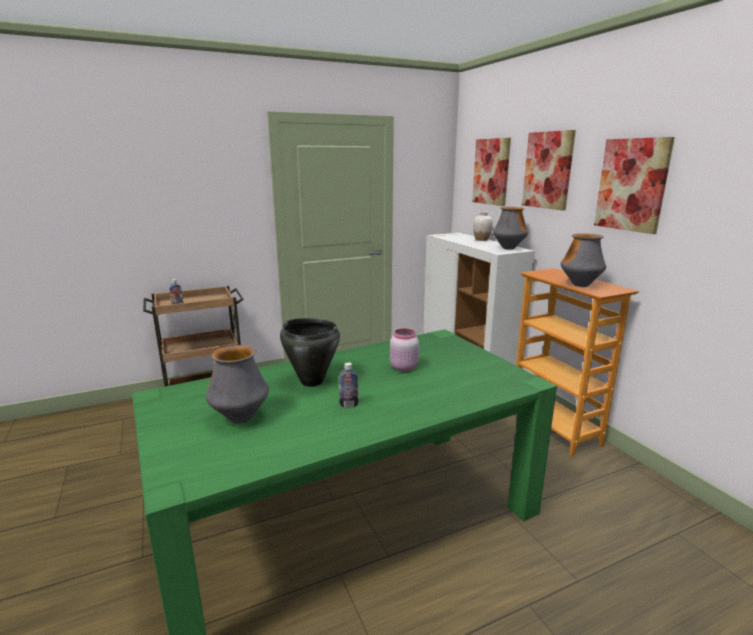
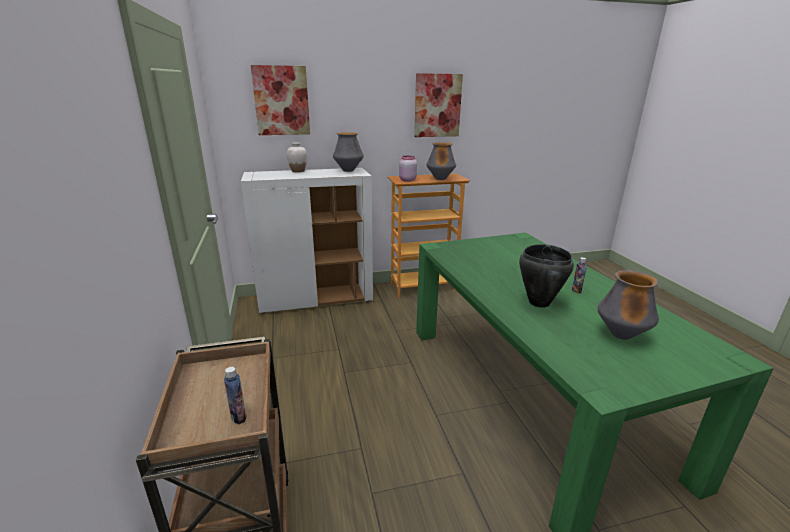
camera: 80 degrees left, 5 degrees up
pink jar [390,329,419,372] -> pink jar moved to [399,156,417,182]
picture [522,130,576,211] -> none

